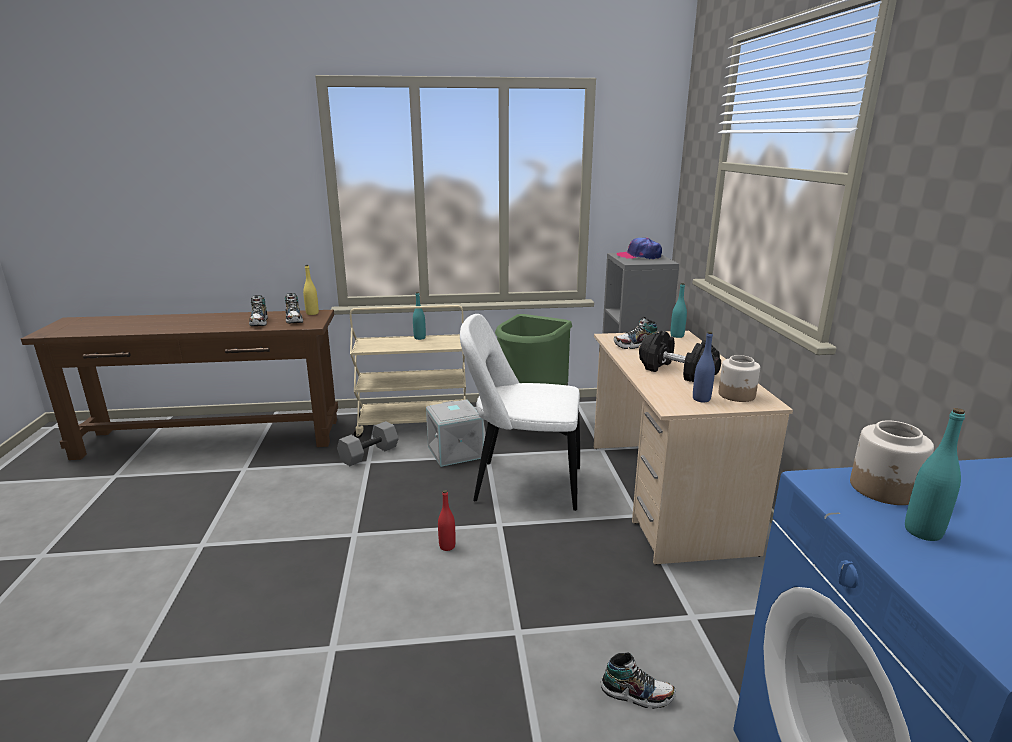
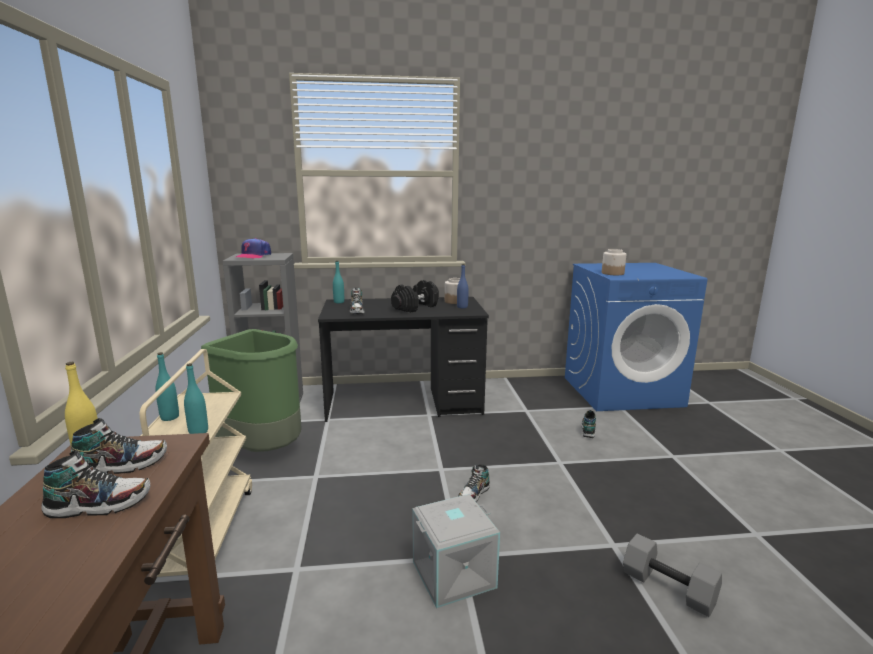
camera: 90 degrees left, 5 degrees down
grey dumbbell [337,421,399,466] -> grey dumbbell moved to [623,533,722,617]
grey storage box [426,400,484,467] -> grey storage box moved to [412,494,500,608]
red bottle [438,490,456,551] -> shoe [458,464,490,502]
white chair [460,314,580,511] -> none
beige desk [594,331,793,565] -> black desk [318,297,489,422]
turquoise bottle [905,408,965,541] -> turquoise bottle moved to [184,363,208,434]

